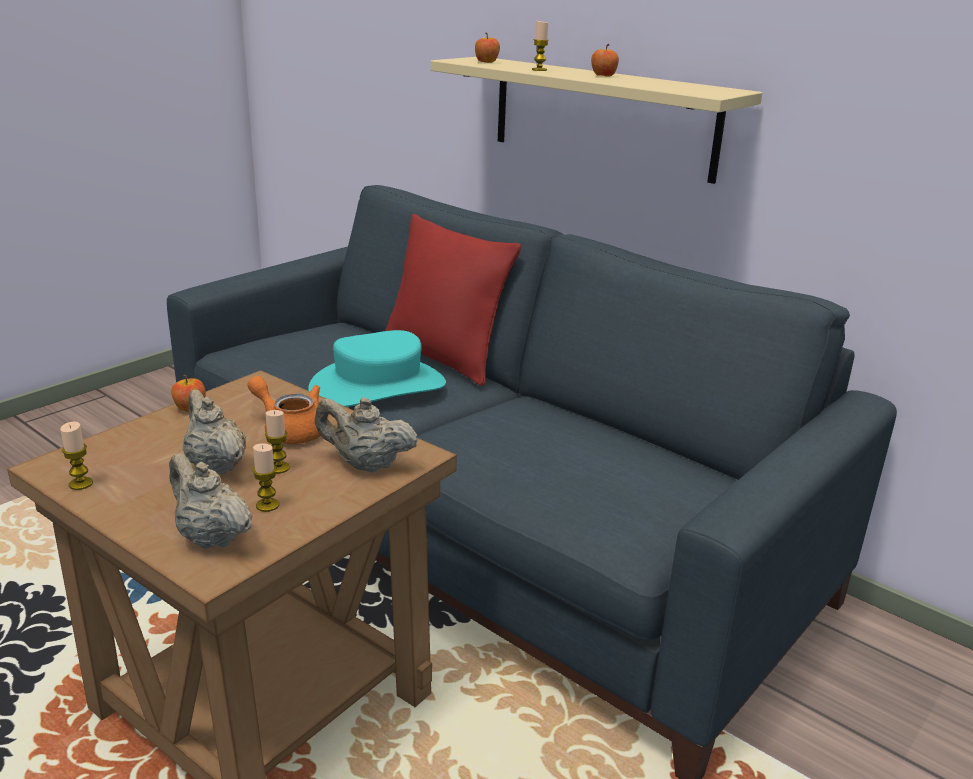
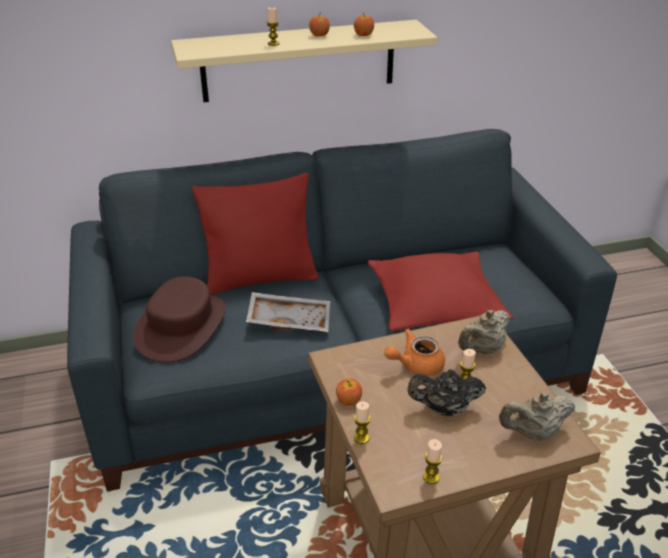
camera: 55 degrees left, 10 degrees up
beige teapot [183,389,246,475] -> black teapot [407,369,486,417]
candle [253,443,279,512] -> candle moved to [354,402,370,444]
turquoise hat [308,330,446,407] -> grey tray [246,292,330,332]
apple [475,32,500,63] -> apple moved to [354,13,374,36]
none -> brown hat [134,276,226,363]
none -> red pillow [368,251,513,331]

